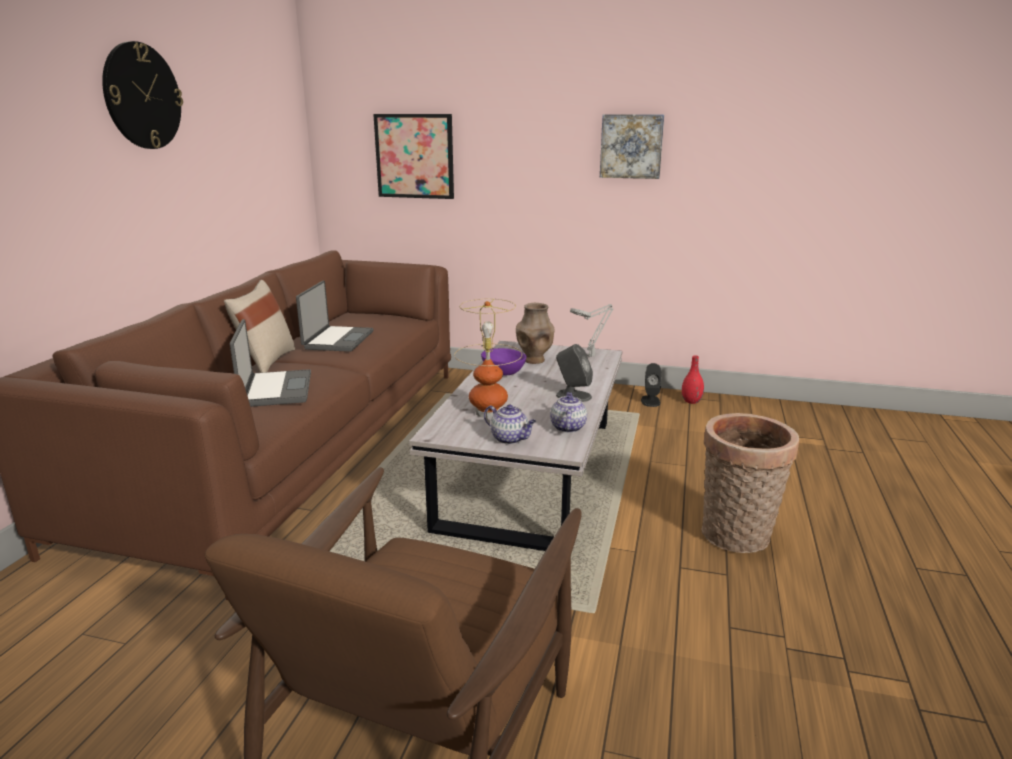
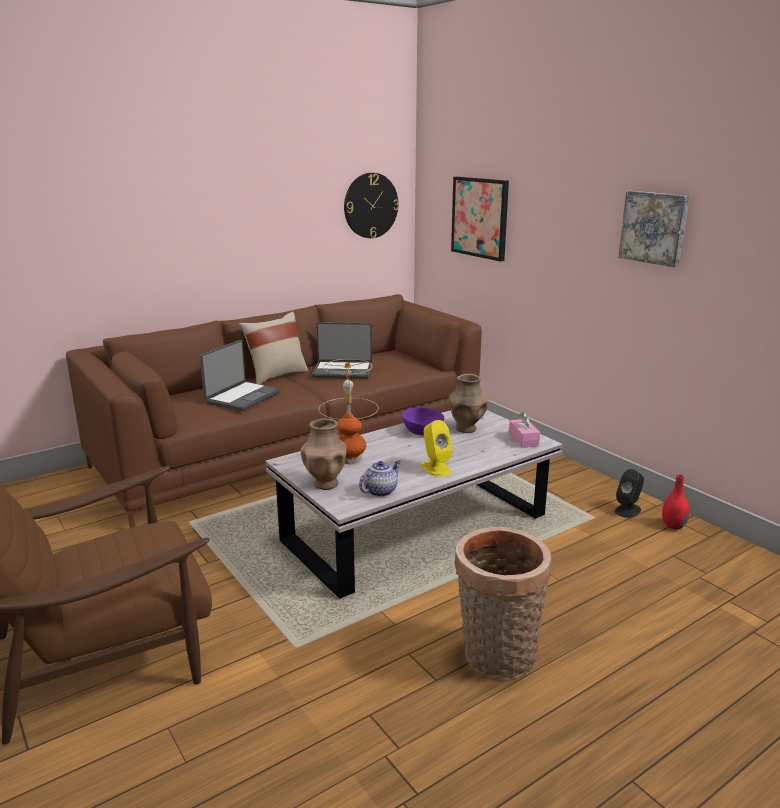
camera: 40 degrees right, 0 degrees up
wall clock [102,41,183,149] -> wall clock moved to [344,173,399,238]
laptop [296,281,374,352] -> laptop turned 45 degrees clockwise [312,322,372,379]
teapot [484,404,536,444] -> brown vase [301,418,347,490]
grey speaker [556,344,593,402] -> yellow speaker [422,420,453,477]
grey table lamp [570,304,614,357] -> pink tissue box [509,412,540,448]

